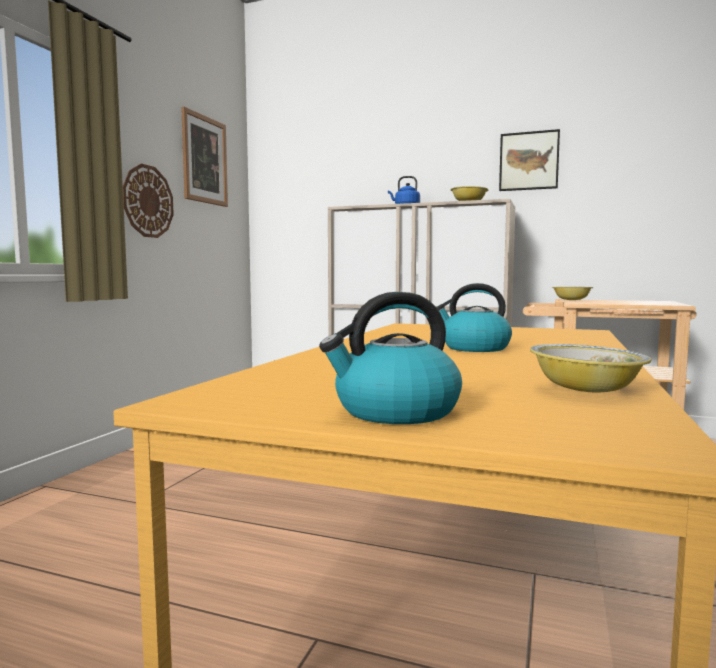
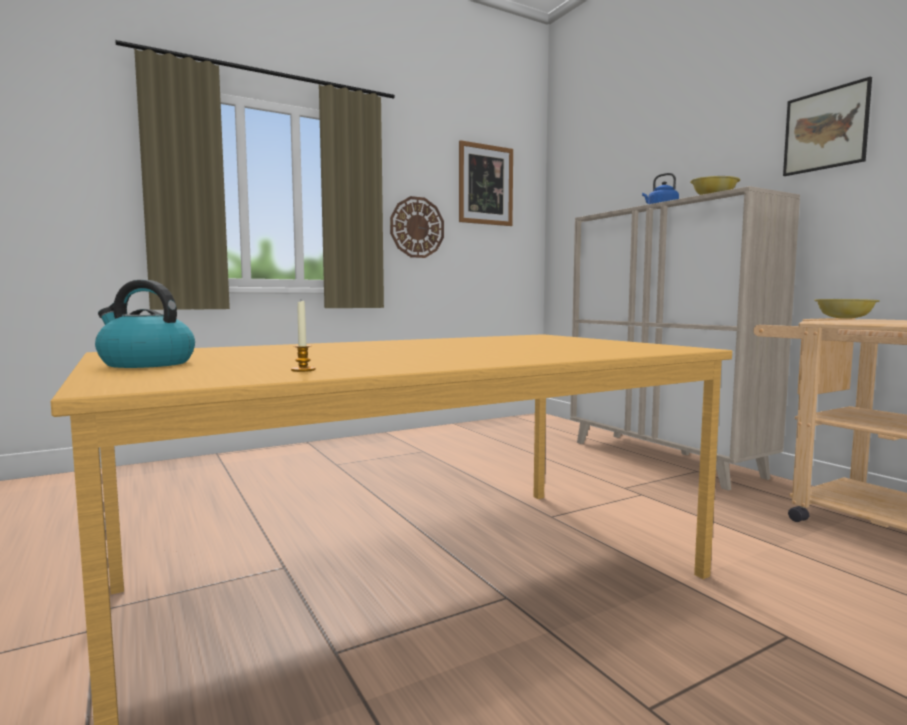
camera: 40 degrees right, 0 degrees up
kettle [436,283,512,352] -> none
bowl [530,344,651,392] -> candle [291,301,316,372]

